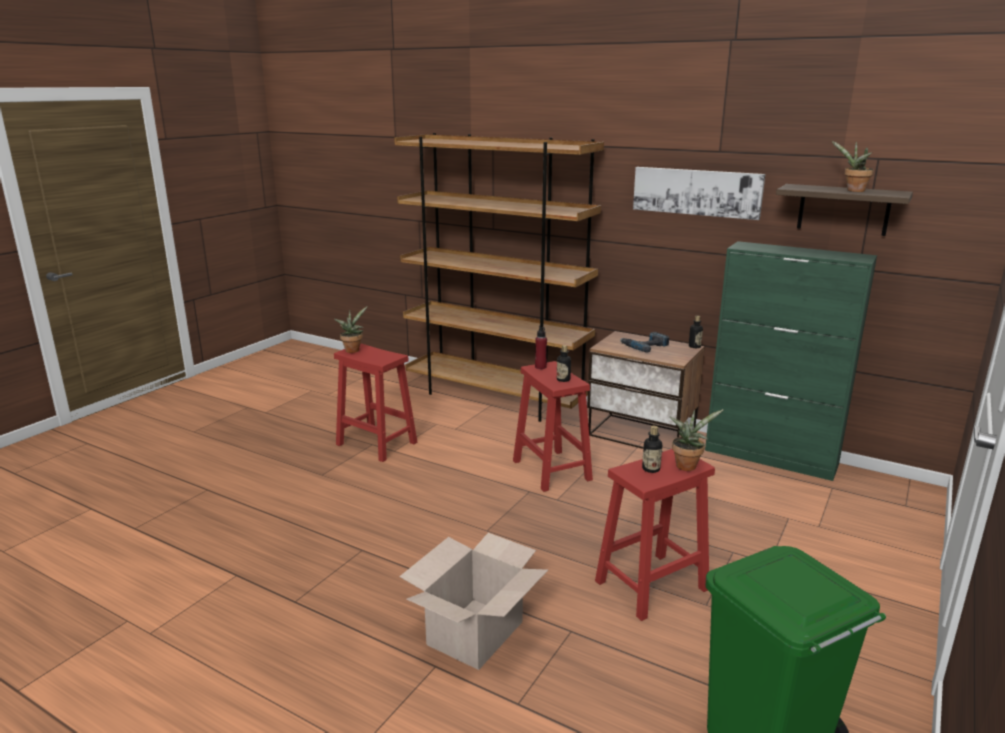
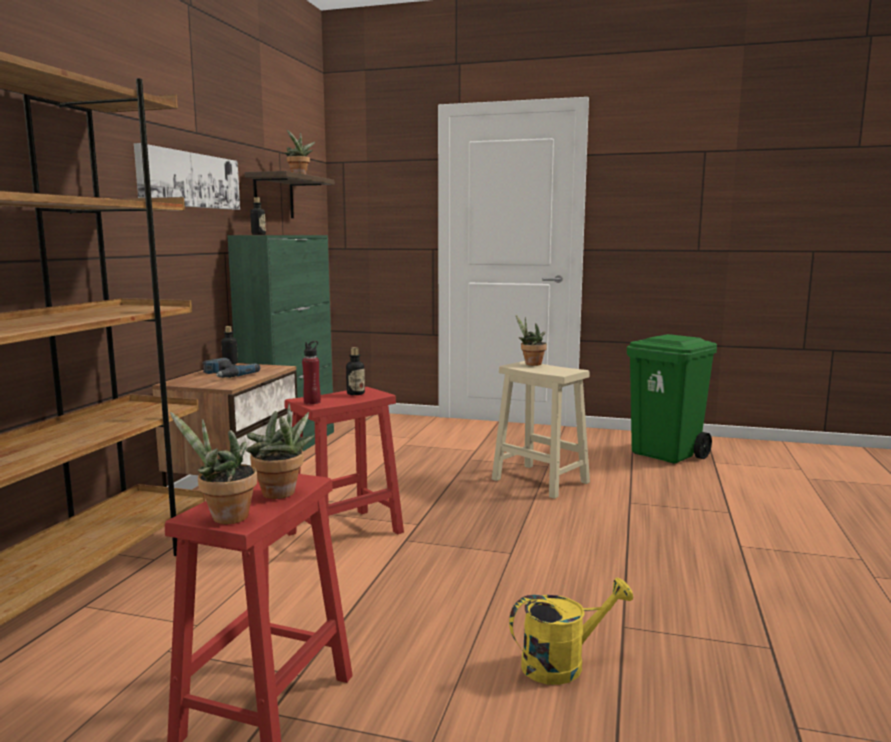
camera: 105 degrees left, 10 degrees down
cardboard box [399,533,548,670] -> none
red stool [595,449,715,621] -> beige stool [492,361,590,499]
bottle [642,426,662,473] -> bottle moved to [250,197,266,235]
none -> potted plant [246,404,314,499]
none -> yellow watering can [509,578,634,685]

